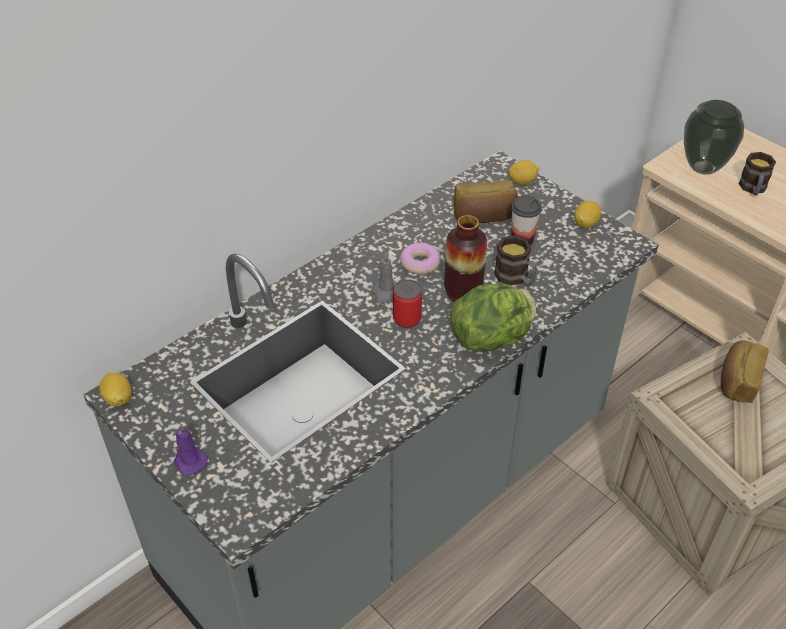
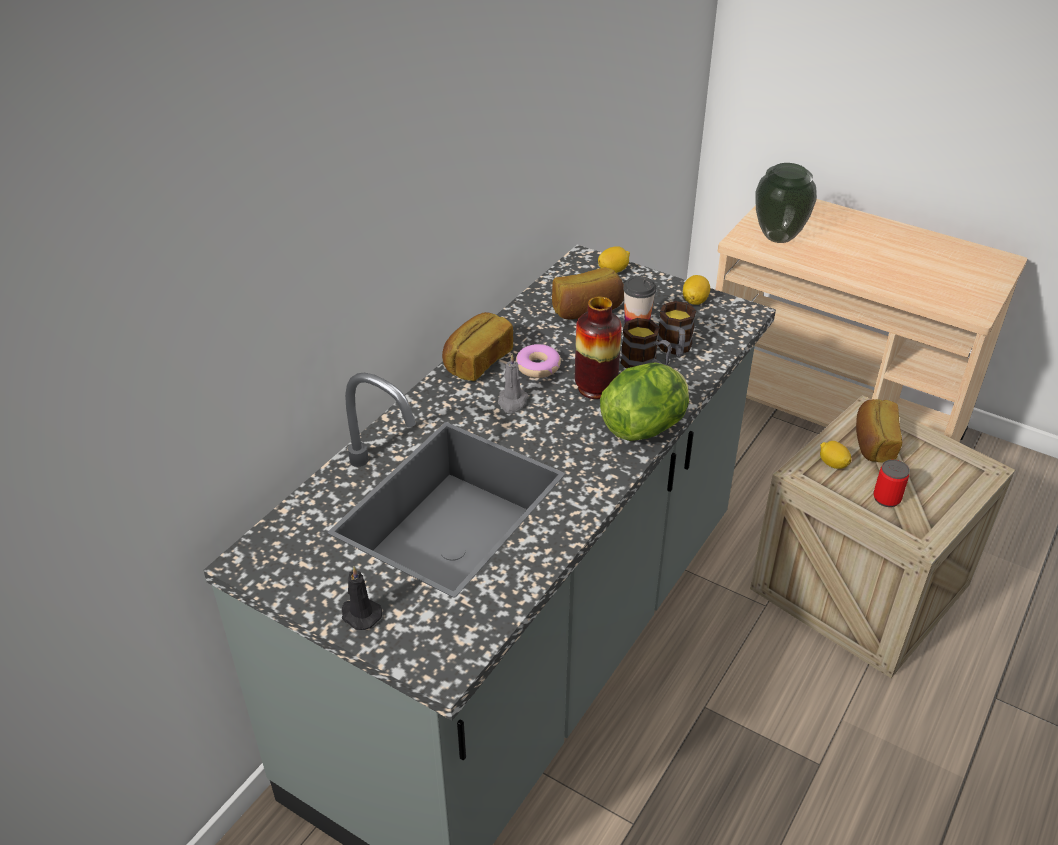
camera: 15 degrees left, 5 degrees down
lemon [99,372,132,407] -> lemon moved to [820,441,851,469]
purple candle [174,423,208,475] -> black candle [342,566,382,630]
can [393,279,422,328] -> can moved to [873,459,910,507]
mug [738,152,776,195] -> mug moved to [658,301,696,357]
none -> bread [442,312,513,381]

